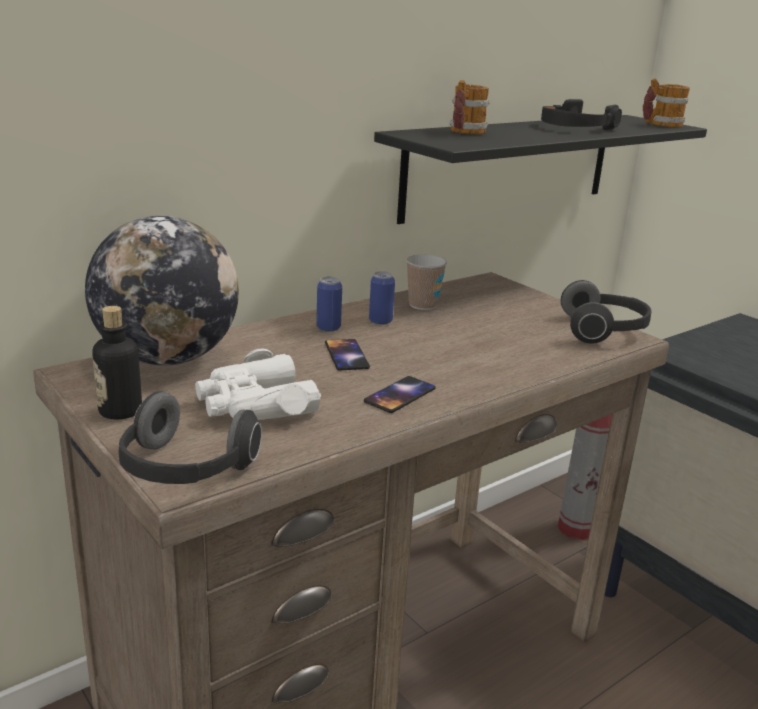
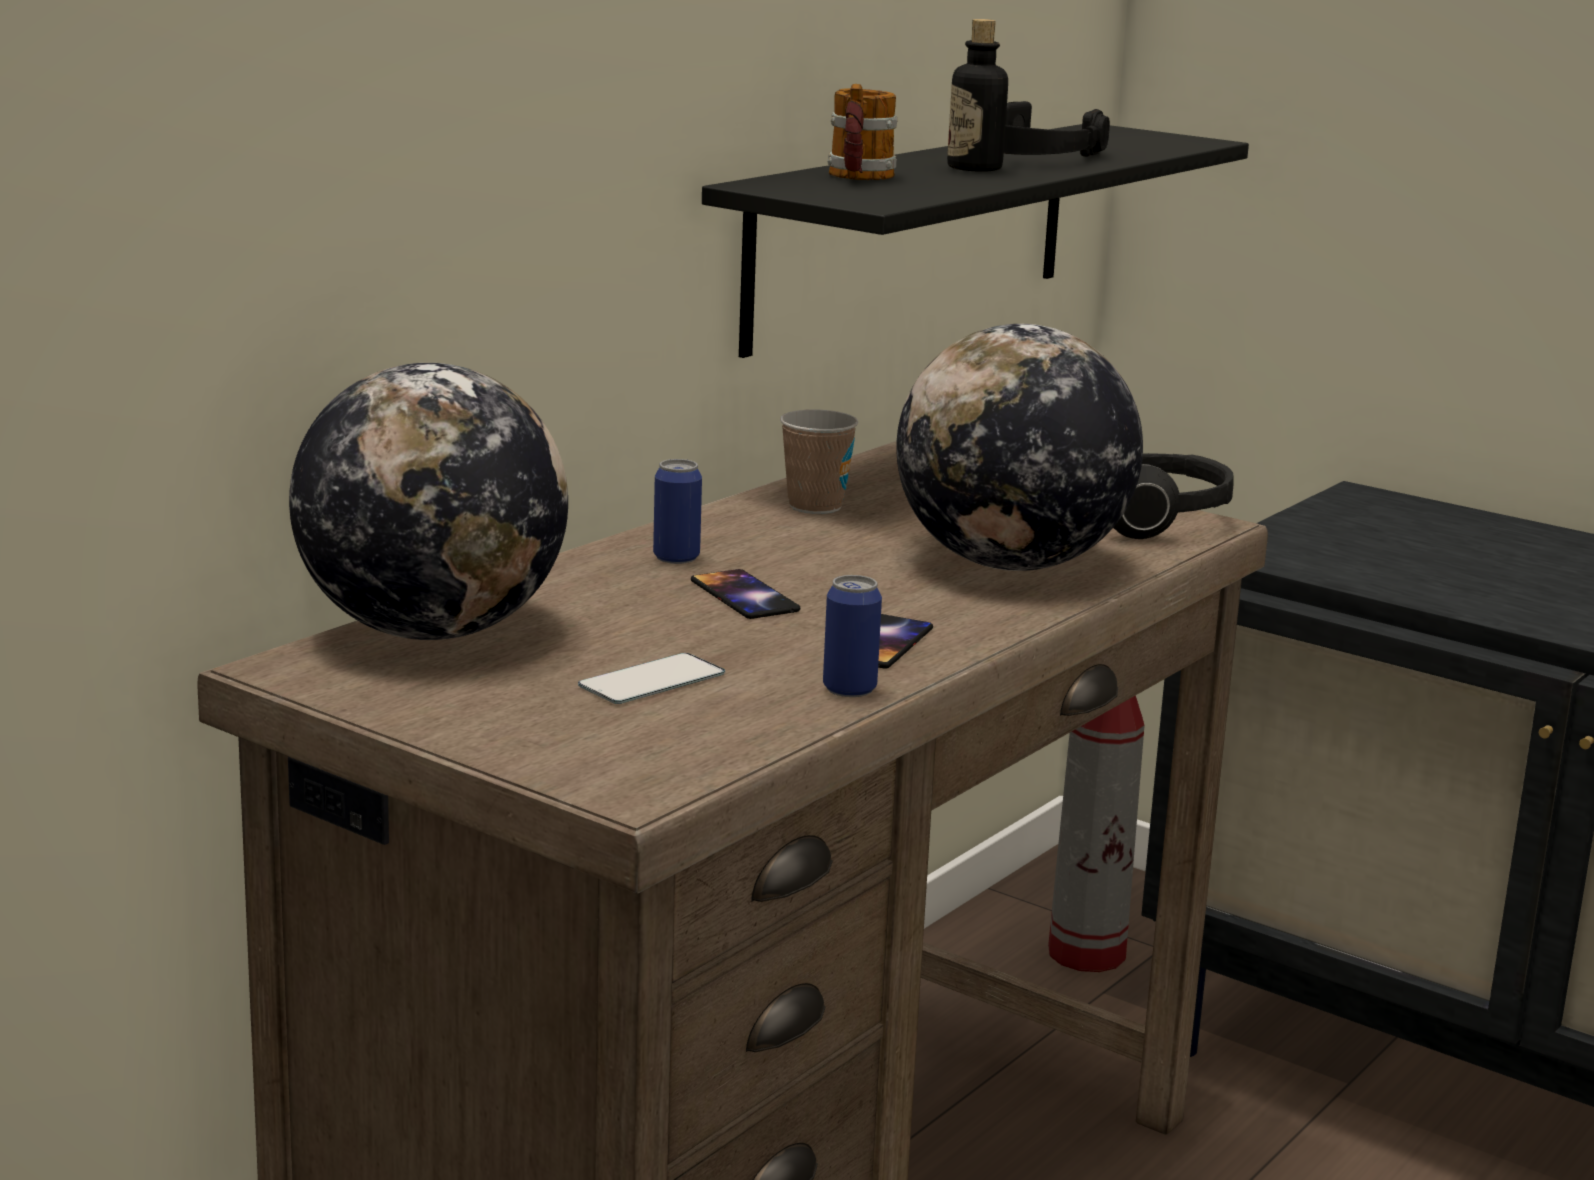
camera: 15 degrees left, 5 degrees down
bottle [92,306,142,420] -> bottle moved to [947,19,1008,172]
headphones [119,391,262,484] -> none
white binoculars [195,349,321,420] -> phone [578,653,725,704]
can [369,271,395,325] -> can moved to [823,575,882,697]
mug [643,78,690,128] -> none
none -> globe [896,324,1143,571]

